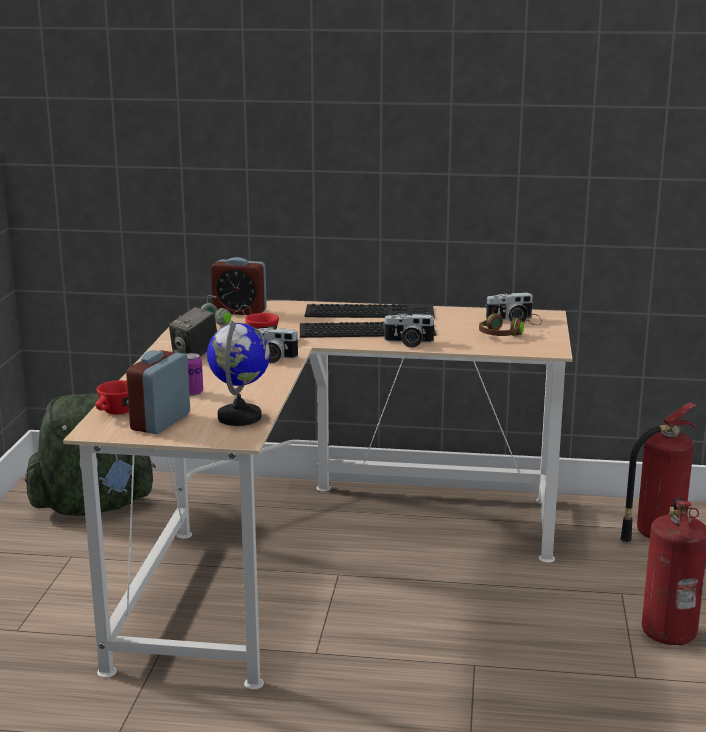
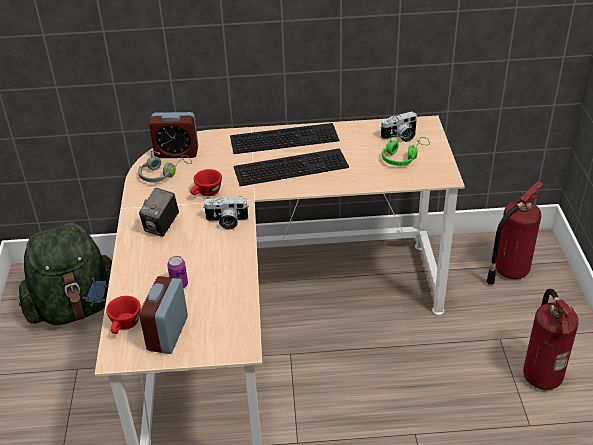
camera: 10 degrees left, 20 degrees up
globe [207,321,270,426] -> none
camera [383,314,436,348] -> none
brown headphones [479,305,542,336] -> green headphones [382,135,430,166]

